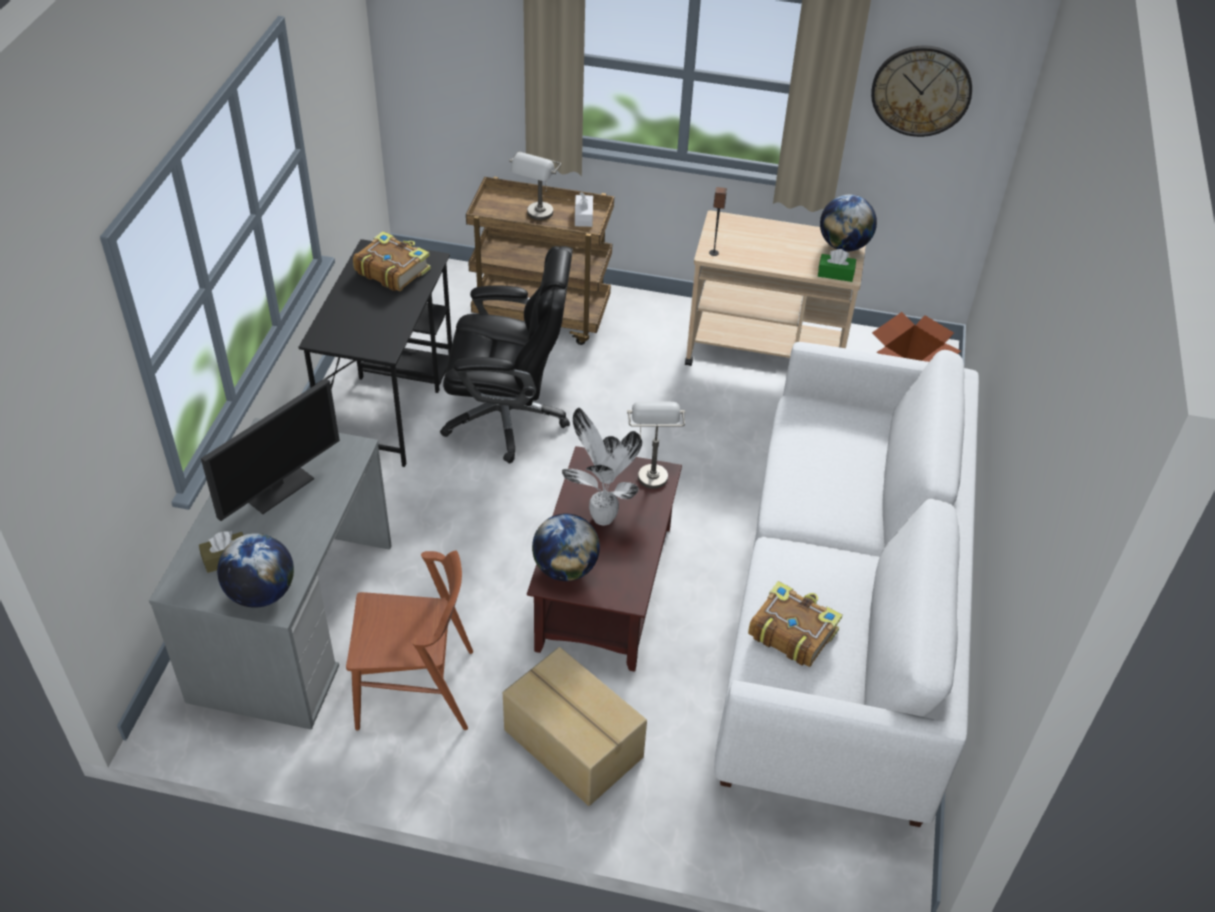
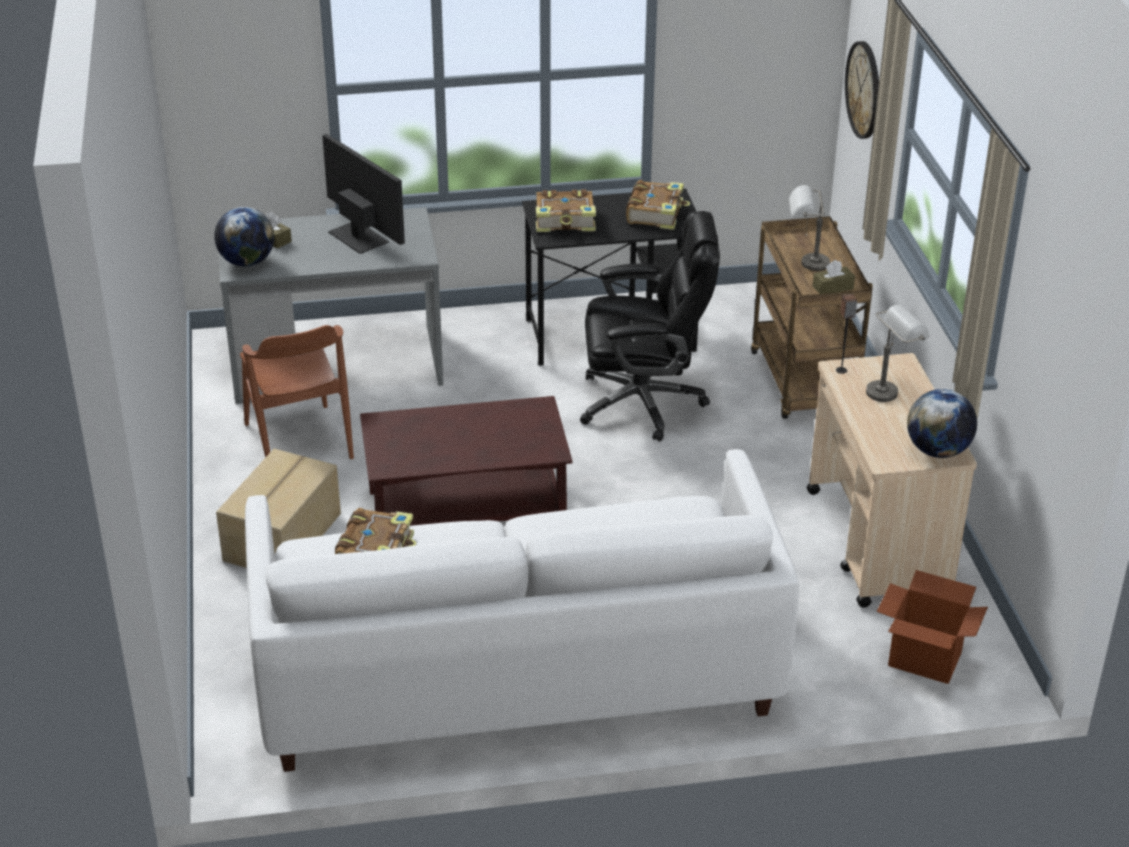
camera: 70 degrees right, 10 degrees down
monitor [201,378,340,521] -> monitor turned 150 degrees counterclockwise [322,134,405,254]
black office chair [440,246,573,464] -> black office chair turned 75 degrees counterclockwise [580,211,720,442]
globe [532,513,600,581] -> none
potted plant [562,408,642,525] -> none
white tissue box [575,192,593,227] -> brown tissue box [812,260,855,294]
grey table lamp [627,402,685,489] -> grey table lamp moved to [866,305,930,402]
green tissue box [818,249,856,282] -> none
wall clock [871,45,972,137] -> wall clock moved to [845,41,879,139]
none -> book [536,190,596,232]

